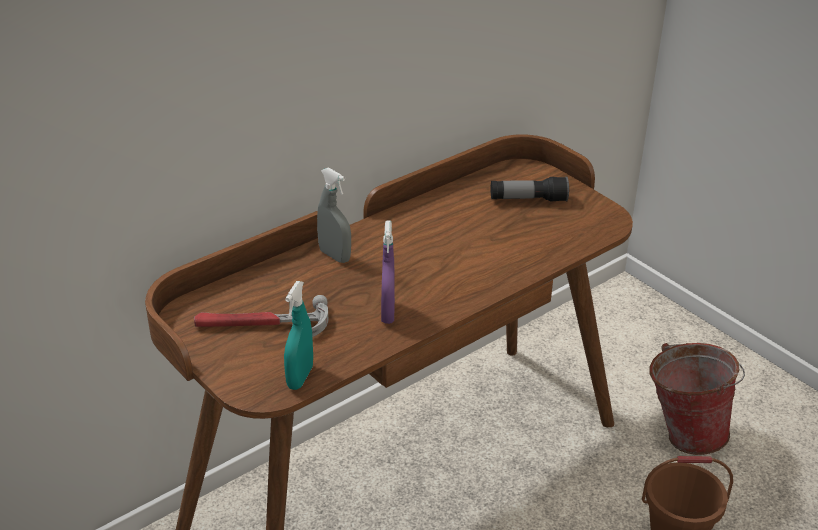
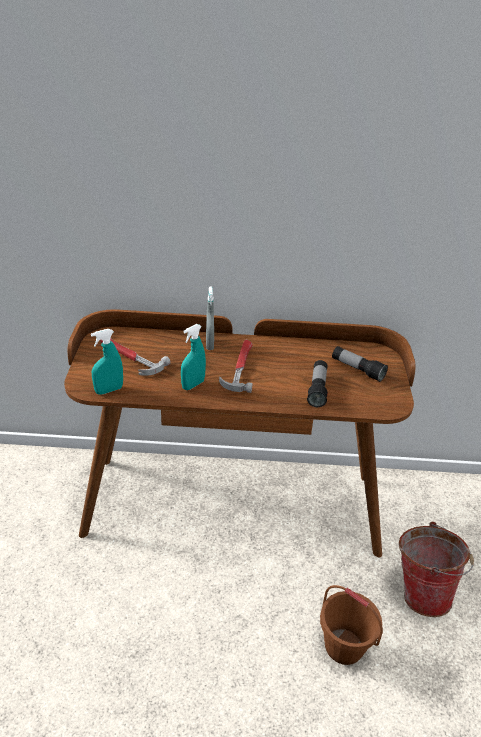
camera: 40 degrees right, 0 degrees up
purple spray bottle [381,220,395,324] -> turquoise spray bottle [181,324,206,390]
none -> hammer [219,340,253,393]
none -> flashlight [307,360,328,407]

